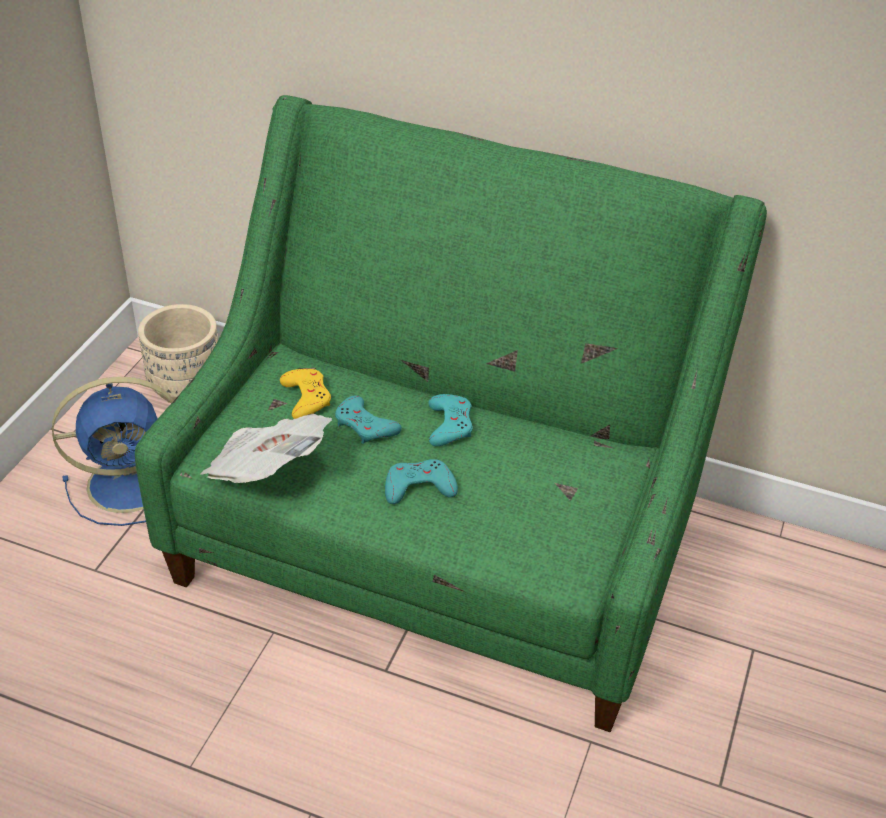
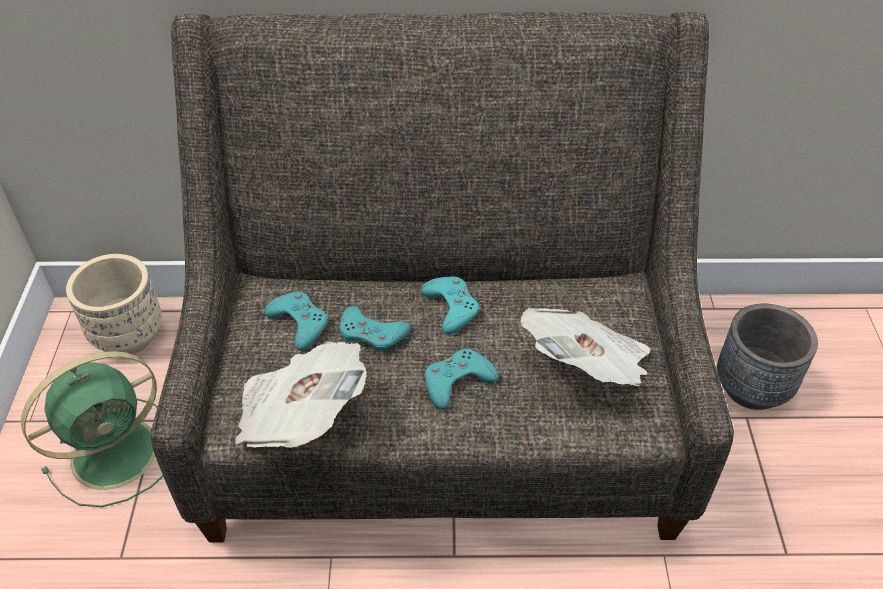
camera: 20 degrees left, 5 degrees up
blue fan [52,377,174,526] -> green fan [21,351,163,507]
green sofa [135,95,767,732] -> grey sofa [151,12,734,543]
yellow game controller [280,369,331,419] -> turquoise game controller [264,292,328,351]
none -> newspaper [520,308,651,386]
none -> grey planter [717,304,818,410]

